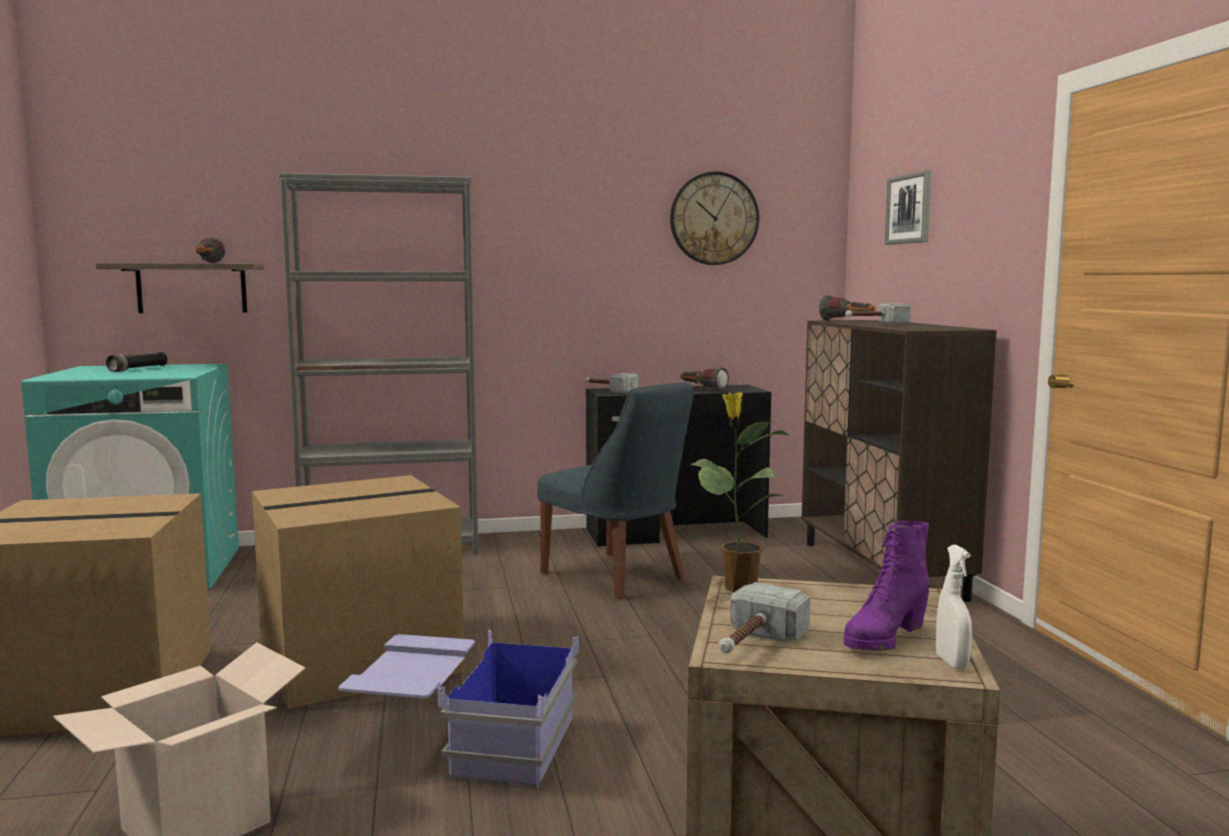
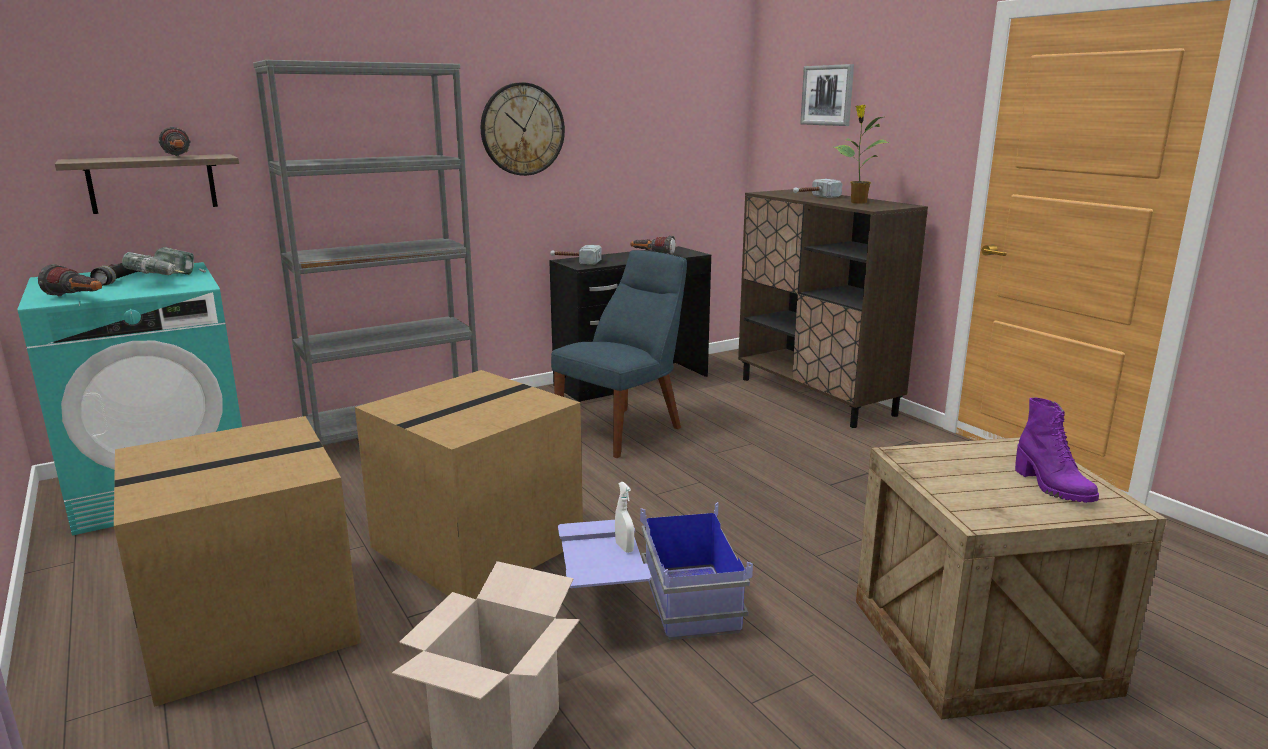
camera: 20 degrees left, 10 degrees up
blue chair [537,383,694,600] -> blue chair turned 75 degrees counterclockwise [551,250,687,458]
wall clock [670,171,759,265] -> wall clock moved to [481,82,565,176]
potted plant [690,392,789,593] -> potted plant moved to [834,105,889,204]
hammer [719,582,810,654] -> none
flashlight [819,295,875,321] -> flashlight moved to [38,264,102,296]
purple boot [843,521,930,651] -> purple boot turned 45 degrees counterclockwise [1015,397,1099,503]
white spray bottle [936,545,972,669] -> white spray bottle moved to [615,482,634,553]
none -> power drill [122,247,206,275]

